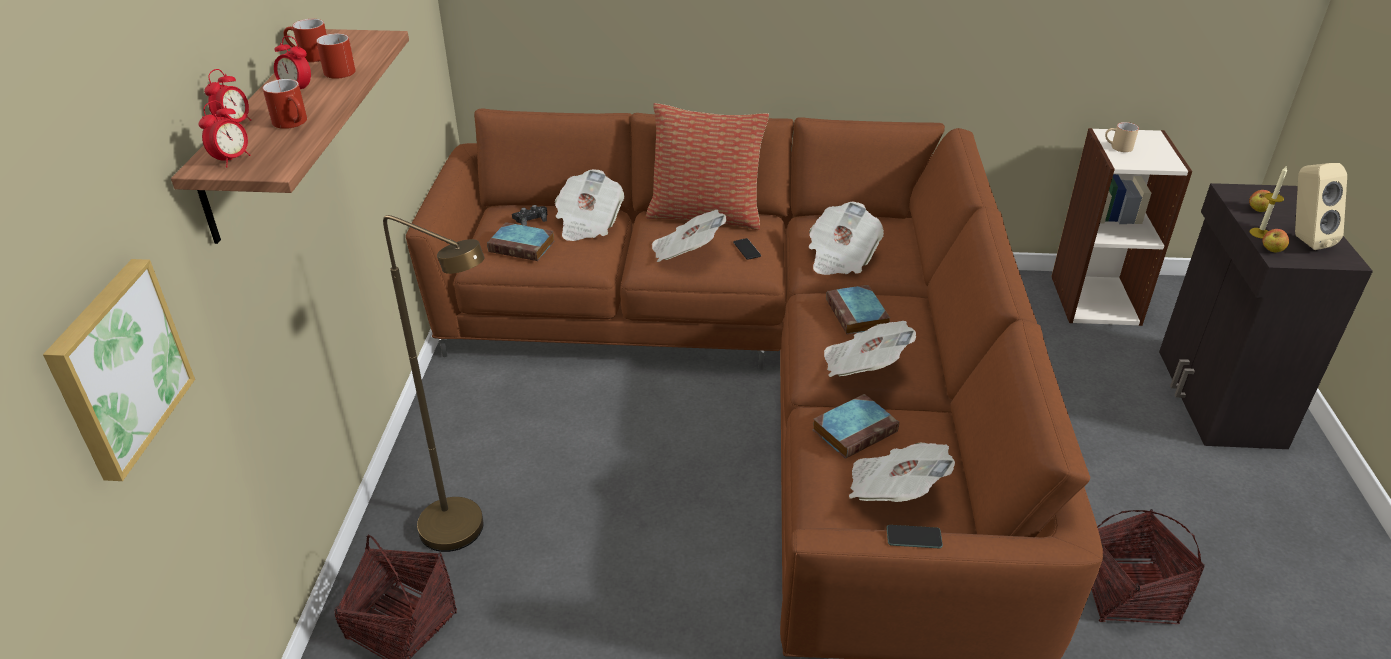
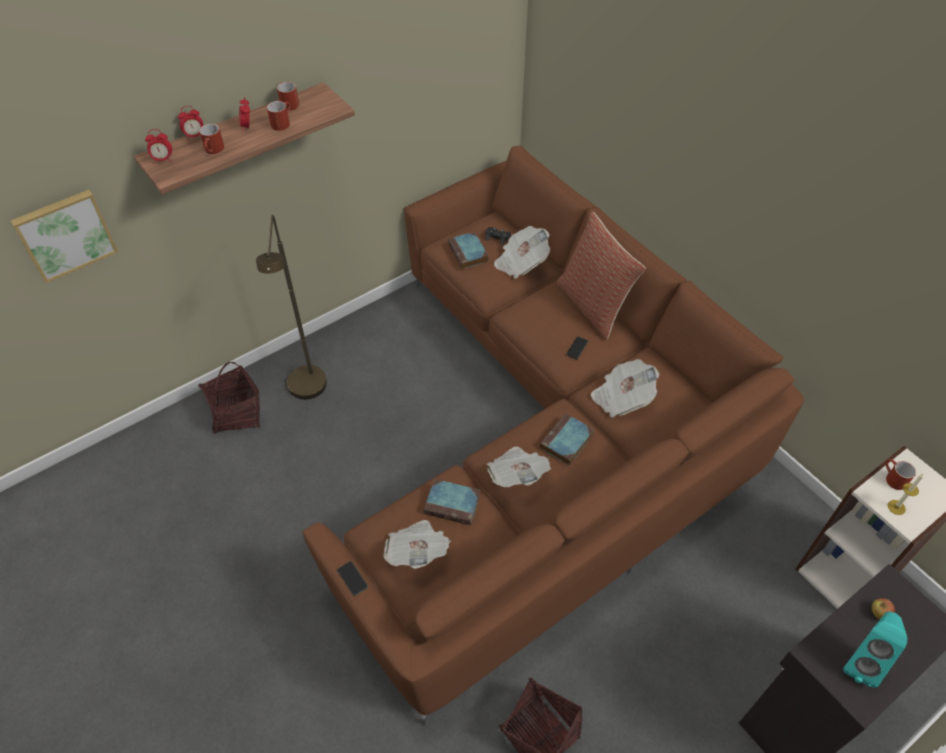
camera: 50 degrees right, 15 degrees up
newspaper [652,210,726,262] -> none
beige mug [1105,122,1139,152] -> red mug [886,459,916,490]
candle [1250,165,1287,239] -> candle moved to [888,473,924,515]
apple [1262,229,1289,252] -> none
beige speaker [1295,163,1347,250] -> turquoise speaker [843,611,907,688]

